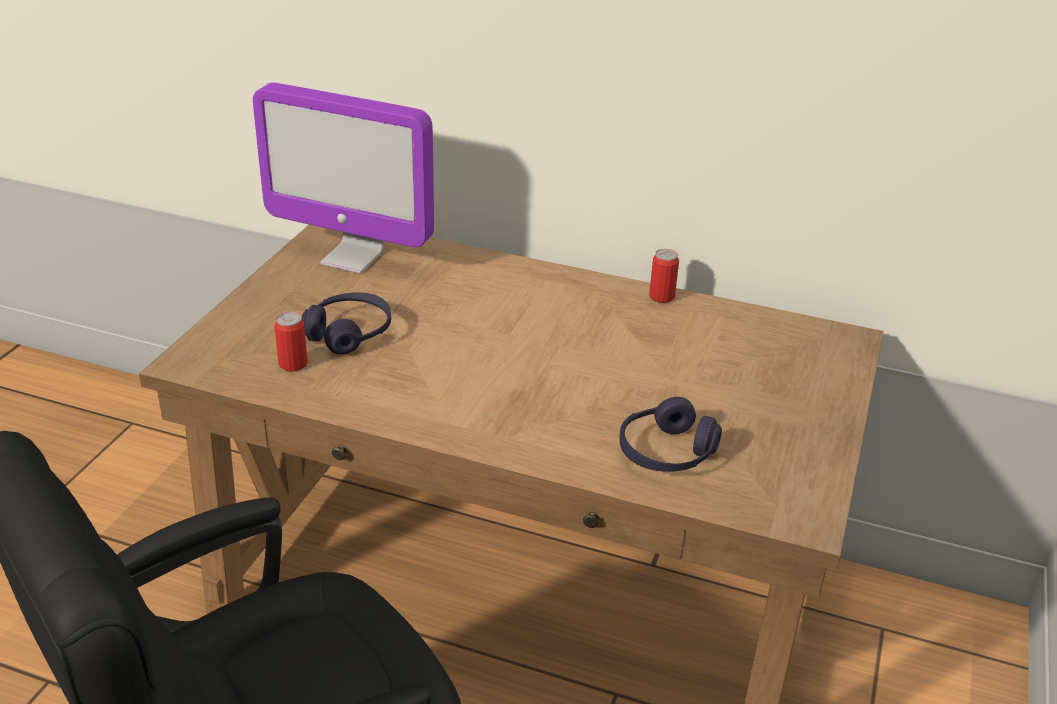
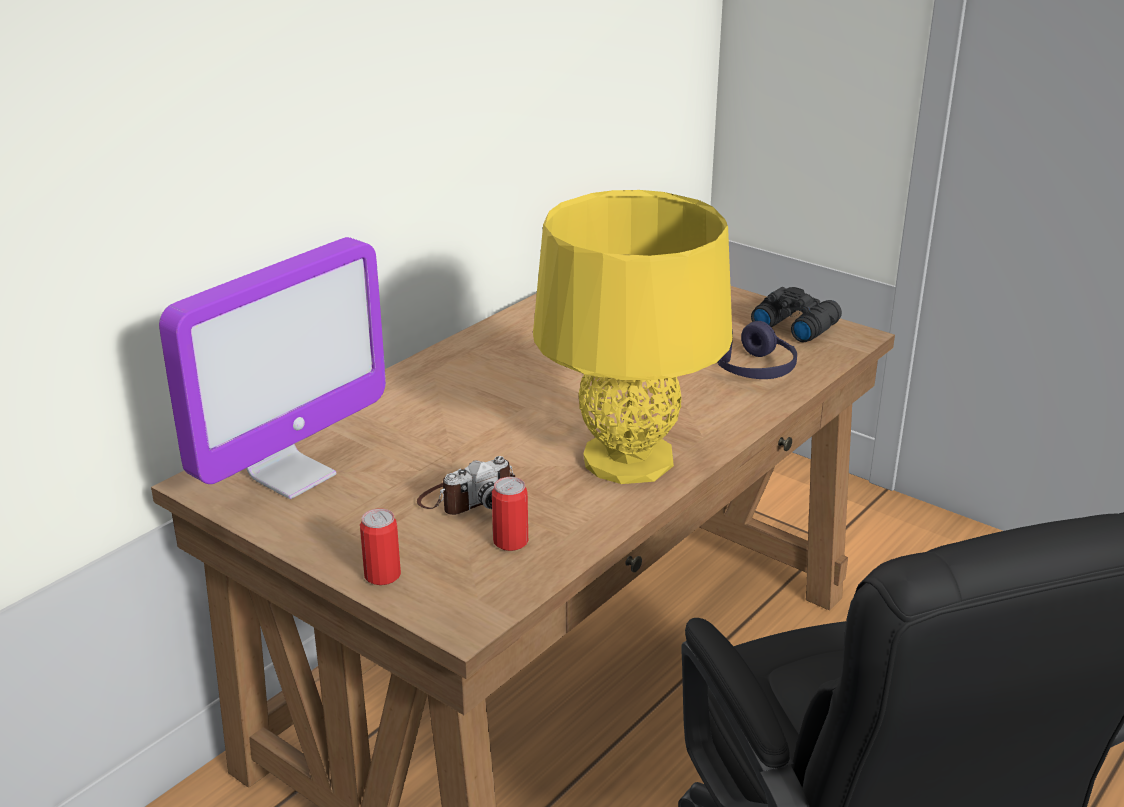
camera: 70 degrees left, 5 degrees down
purple headphones [302,292,391,355] -> camera [417,456,515,515]
can [649,249,679,303] -> can moved to [360,508,401,585]
none -> yellow table lamp [533,190,733,484]
none -> black binoculars [751,287,842,342]

